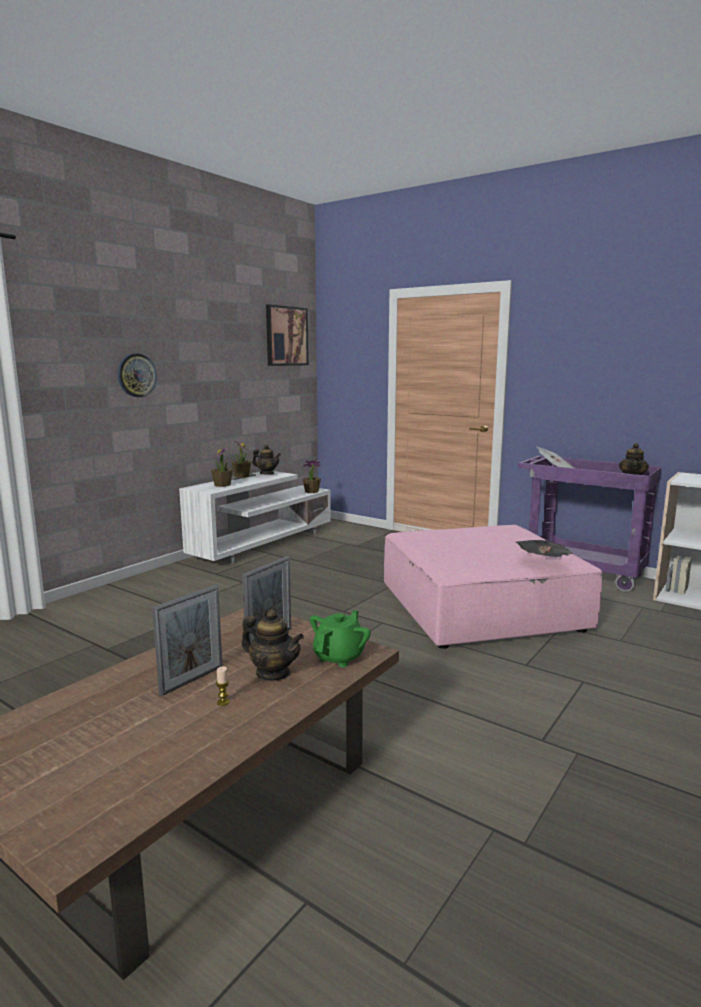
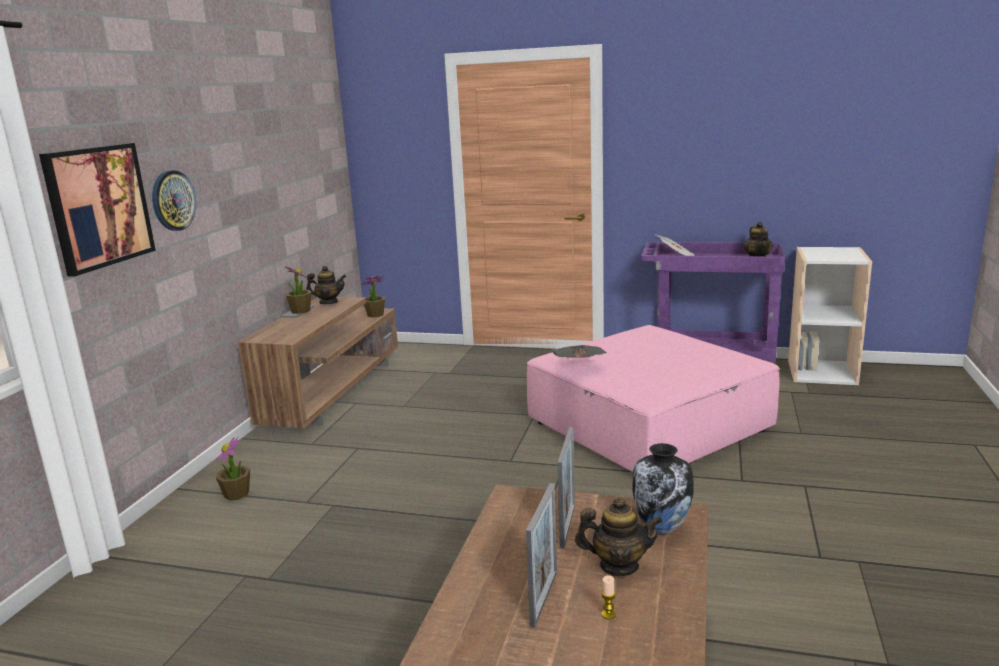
camera: 20 degrees left, 5 degrees up
white tv stand [179,471,331,564] -> brown tv stand [238,297,398,429]
potted plant [211,447,233,487] -> potted plant moved to [216,436,250,500]
picture [266,304,309,366] -> picture moved to [39,143,156,277]
green teapot [310,610,371,667] -> vase [633,443,693,535]
newspaper [516,540,572,557] -> newspaper moved to [550,345,607,358]

